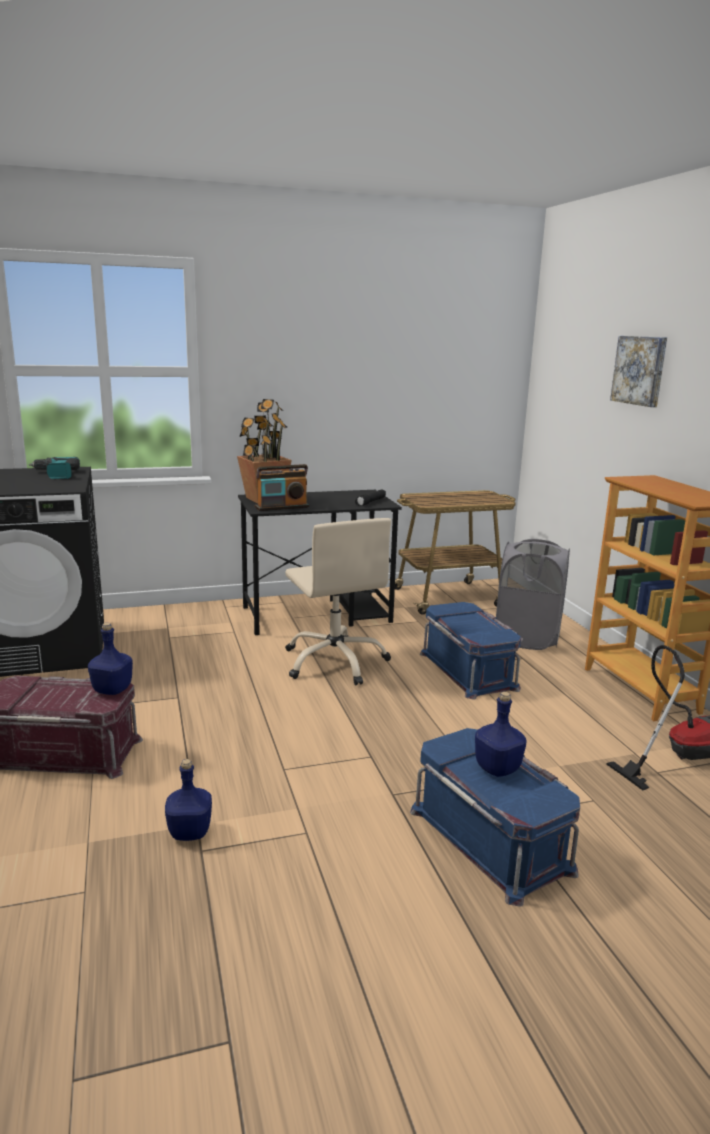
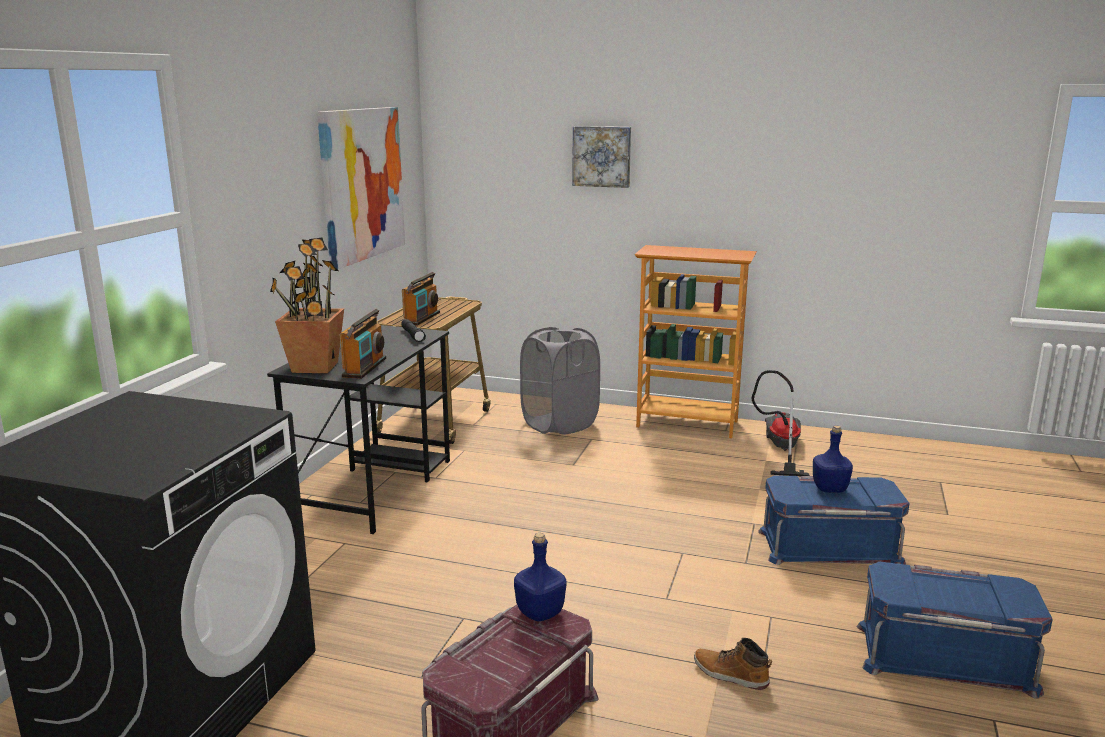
camera: 55 degrees left, 0 degrees up
power drill [29,457,80,479] -> none
blue bottle [165,759,212,841] -> boot [694,638,772,690]
beige office chair [285,518,391,685] -> none
blue storage box [420,602,523,700] -> blue storage box moved to [857,562,1053,699]
none -> picture [317,107,405,270]
none -> radio [402,272,440,326]

